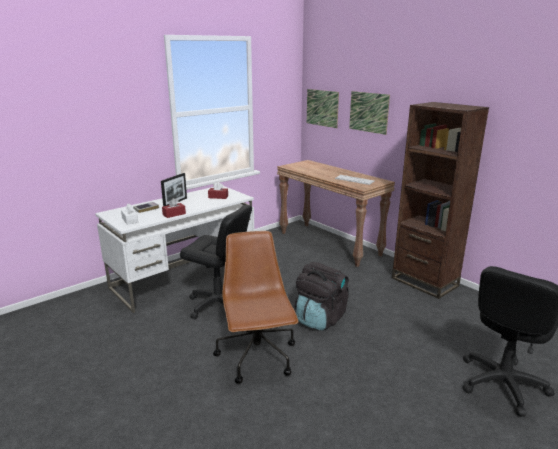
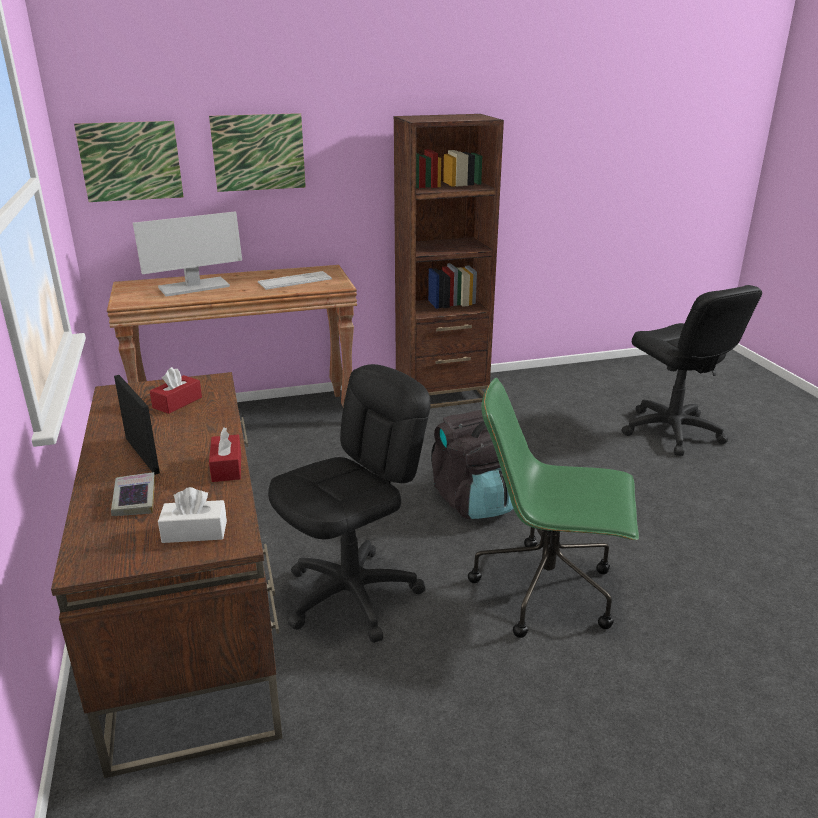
camera: 65 degrees left, 5 degrees up
white desk [95,186,254,313] -> brown desk [51,372,282,778]
brown office chair [213,231,298,384] -> green office chair [468,378,639,638]
none -> monitor [133,211,242,297]

